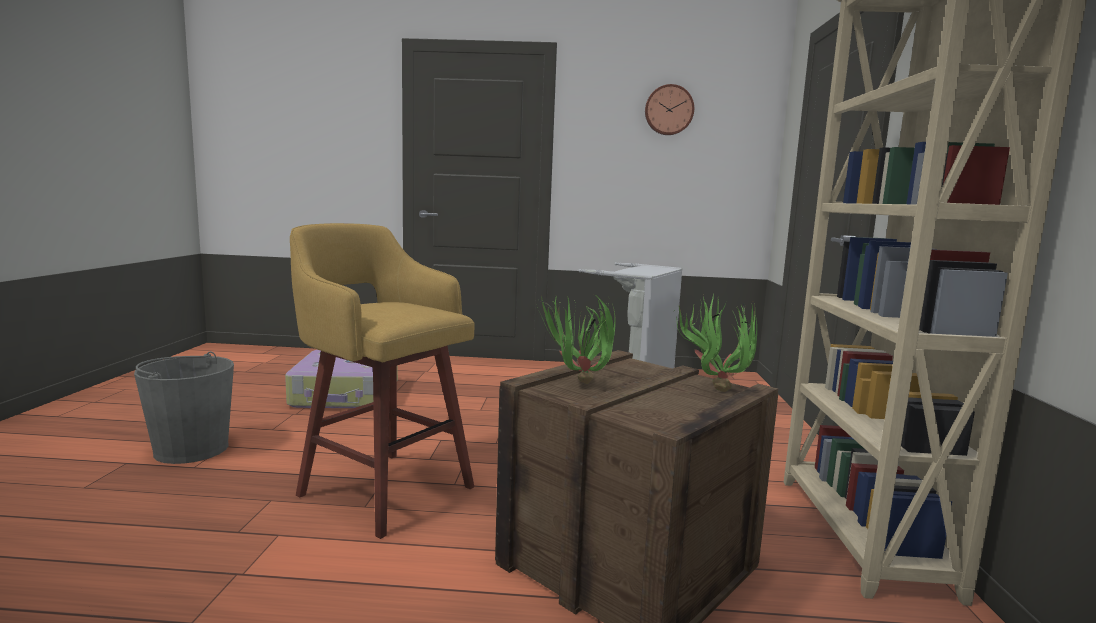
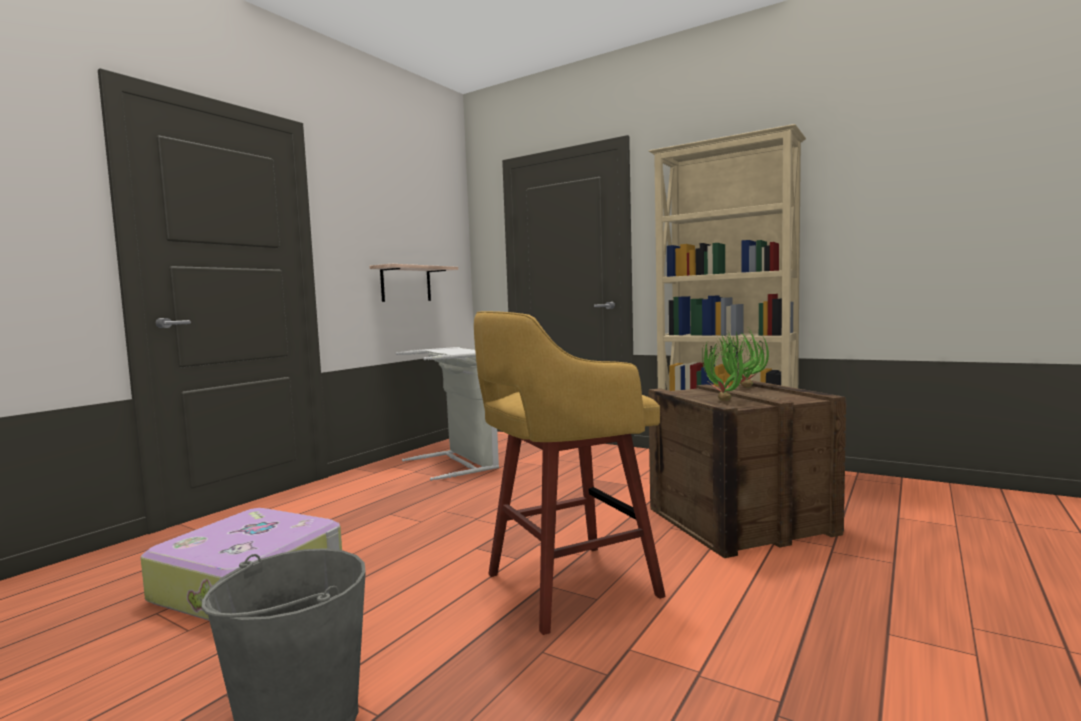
camera: 60 degrees left, 5 degrees down
wall clock [645,84,694,135] -> none
none -> shelf [370,264,458,302]

